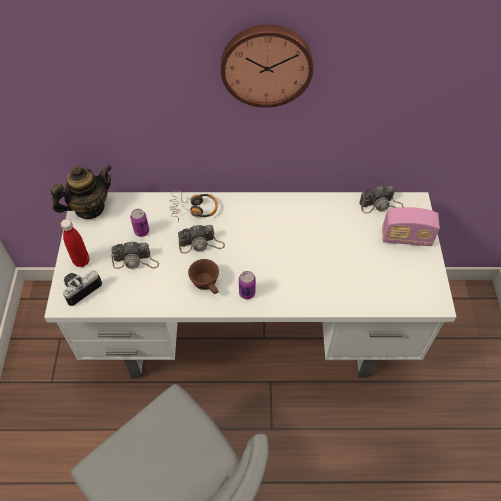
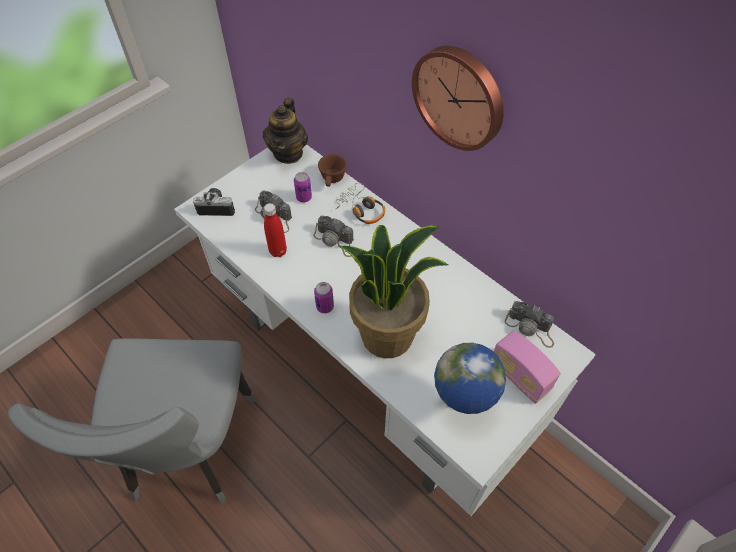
camera: 45 degrees right, 0 degrees up
teapot [50,165,112,219] -> teapot turned 90 degrees clockwise [263,97,308,164]
red bottle [61,219,89,267] -> red bottle moved to [264,203,287,257]
brown cup [188,259,219,294] -> brown cup moved to [318,154,347,187]
none -> potted plant [338,225,448,358]
none -> globe [434,343,506,414]

